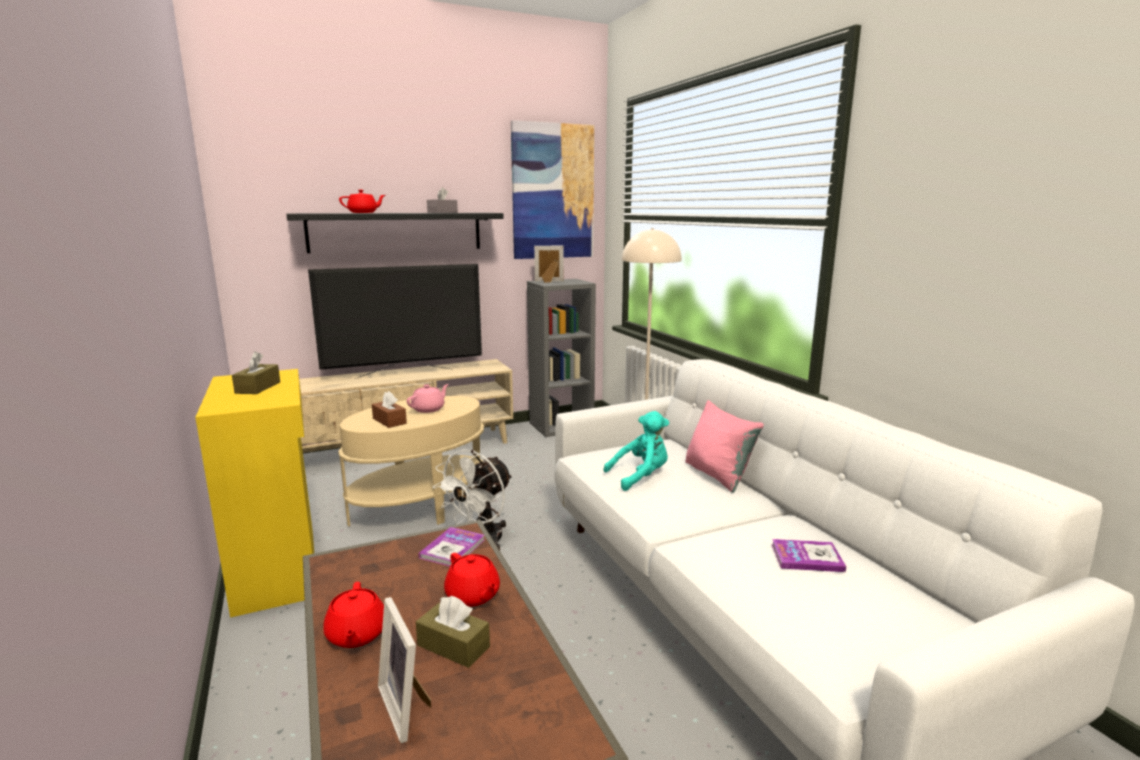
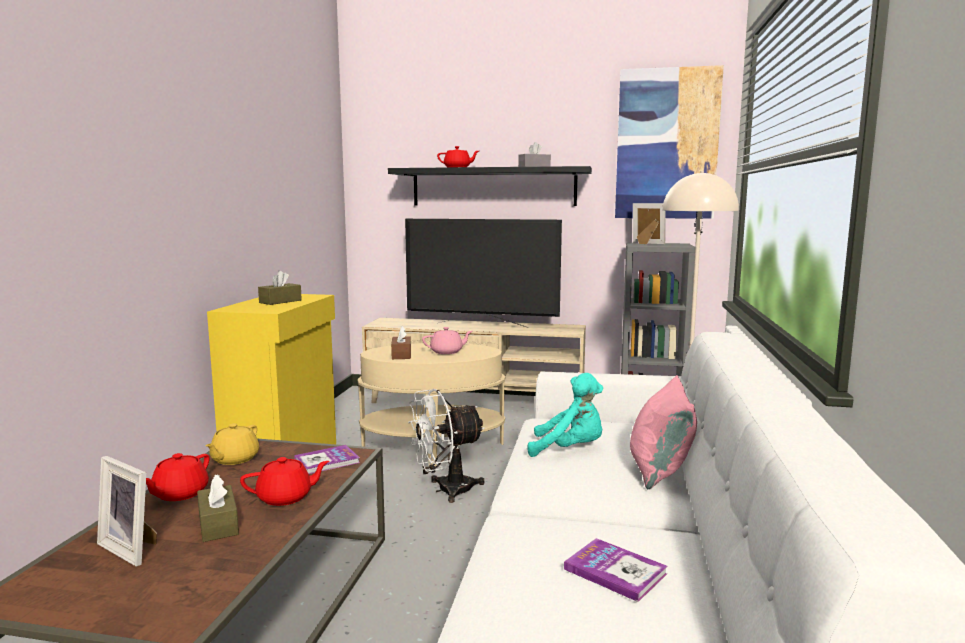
camera: 35 degrees right, 5 degrees down
picture frame [378,597,431,743] -> picture frame turned 60 degrees counterclockwise [97,456,157,566]
red teapot [444,553,500,607] -> red teapot turned 105 degrees counterclockwise [240,457,330,506]
none -> yellow teapot [205,423,259,465]

